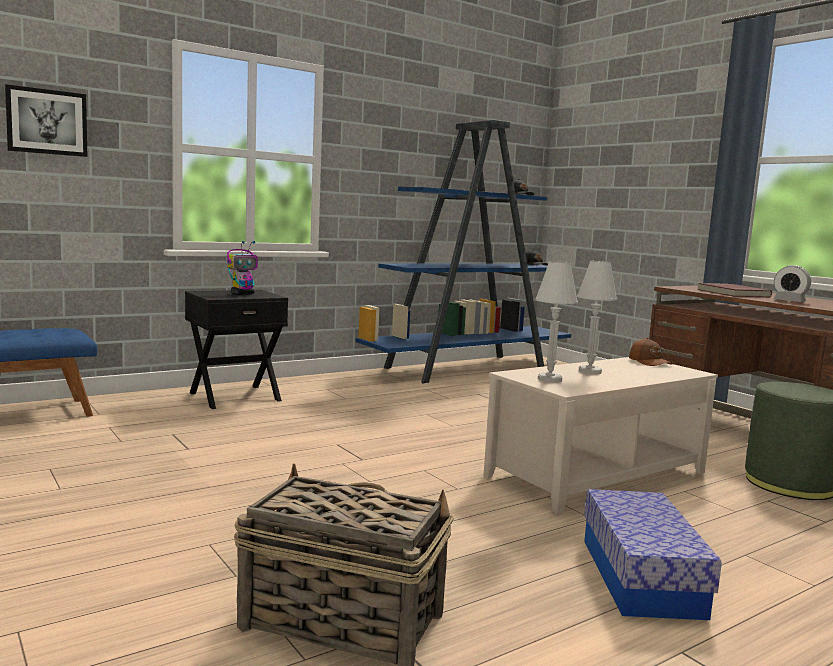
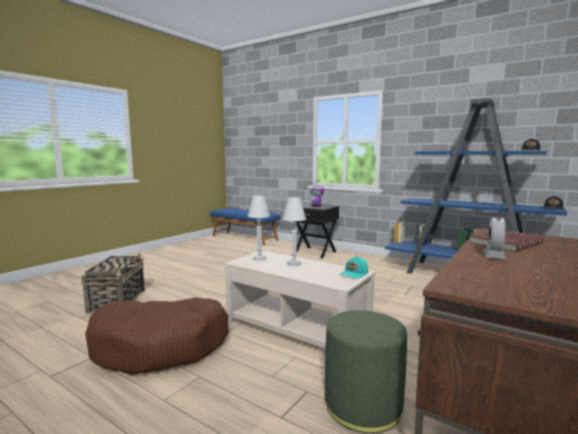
camera: 70 degrees right, 0 degrees up
picture [5,84,88,157] -> none
storage box [584,489,722,620] -> brown dog bed [85,297,229,375]
brown cap [629,338,673,366] -> turquoise cap [340,256,368,279]

